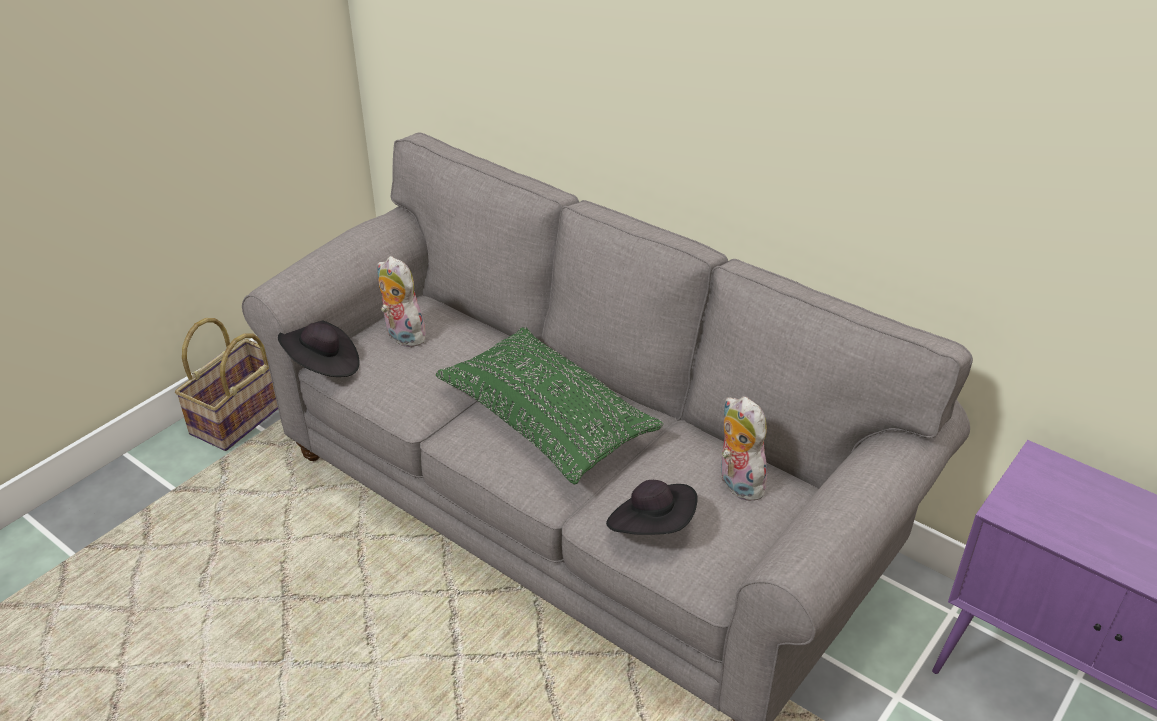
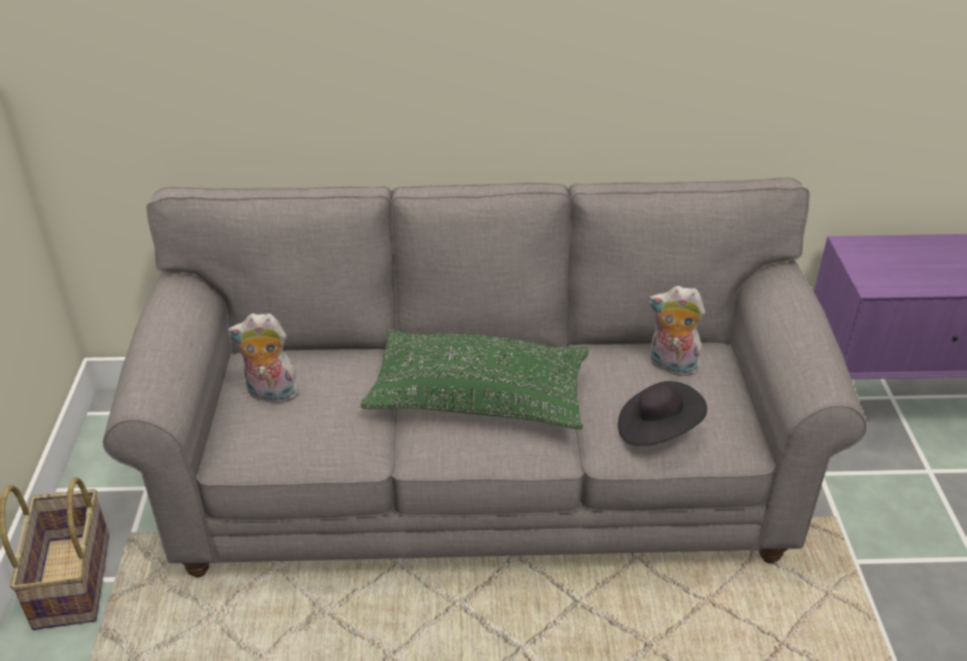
camera: 40 degrees left, 0 degrees up
black hat [278,321,360,377] -> none

